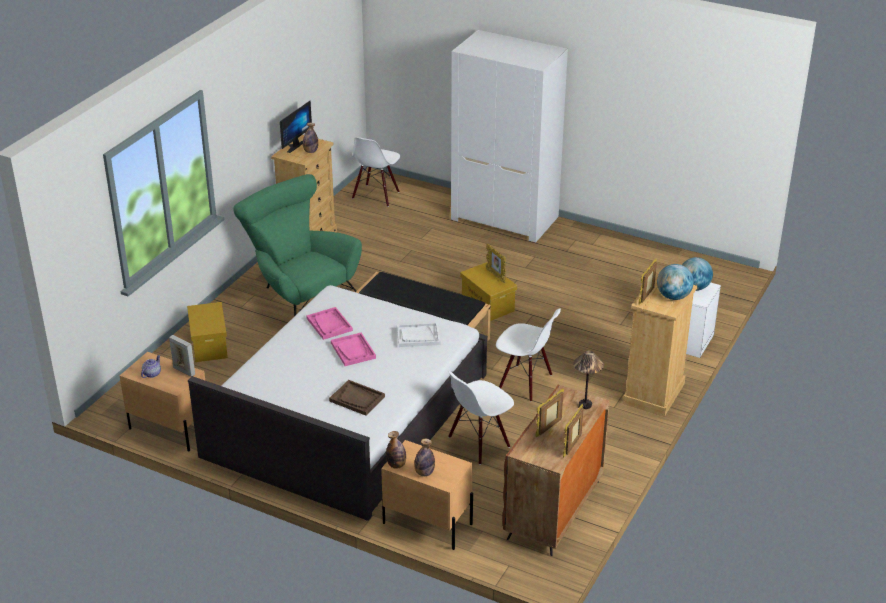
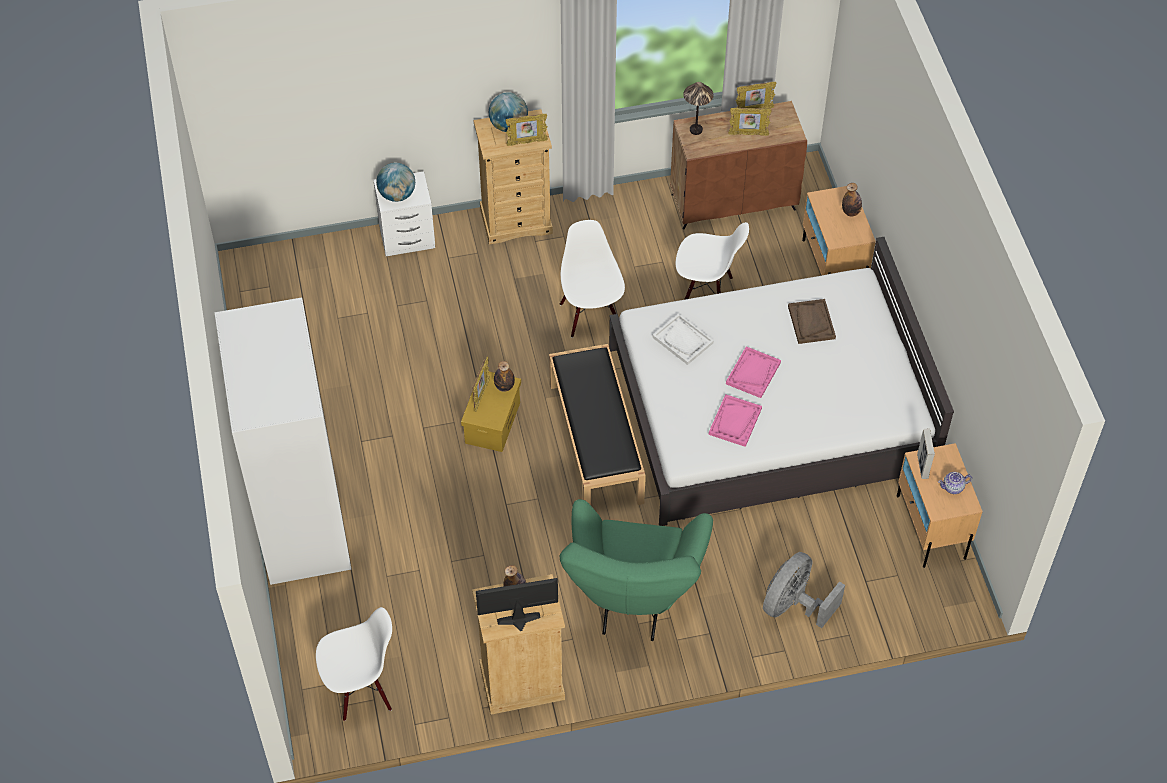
camera: 130 degrees left, 20 degrees up
yellow storage box [187,302,228,362] -> grey fan [763,552,845,628]
bottle [386,431,406,469] -> bottle moved to [494,361,515,392]

